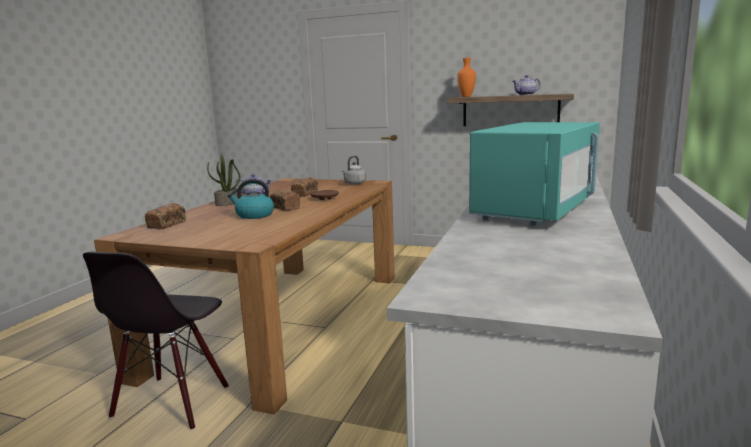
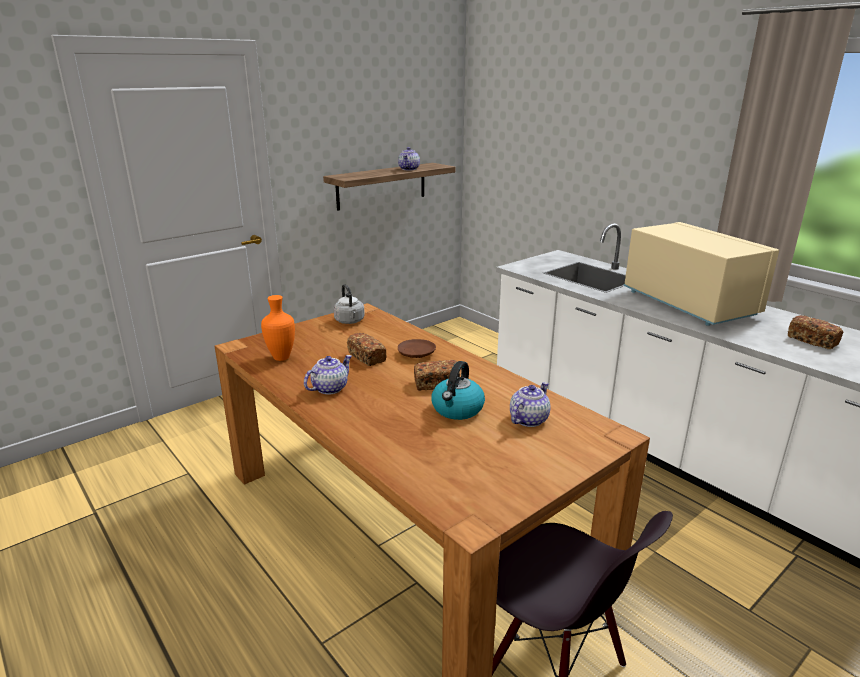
camera: 60 degrees left, 10 degrees up
bread [145,203,186,229] -> bread moved to [788,315,844,349]
potted plant [207,155,241,206] -> none
orange vase [457,58,476,97] -> orange vase moved to [261,295,295,361]
turquoise microwave [469,122,600,225] -> beige microwave [624,222,779,326]
none -> teapot [510,382,550,427]

